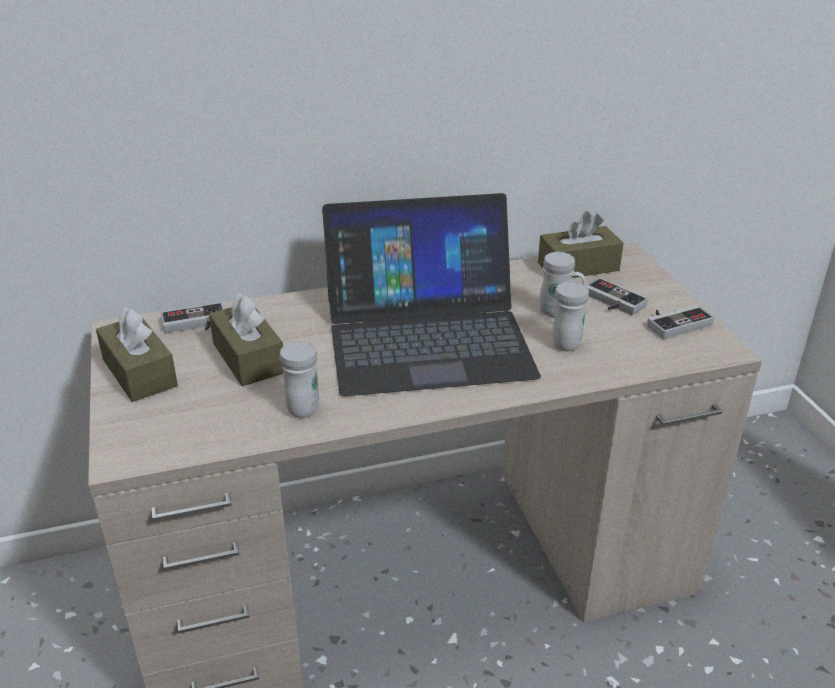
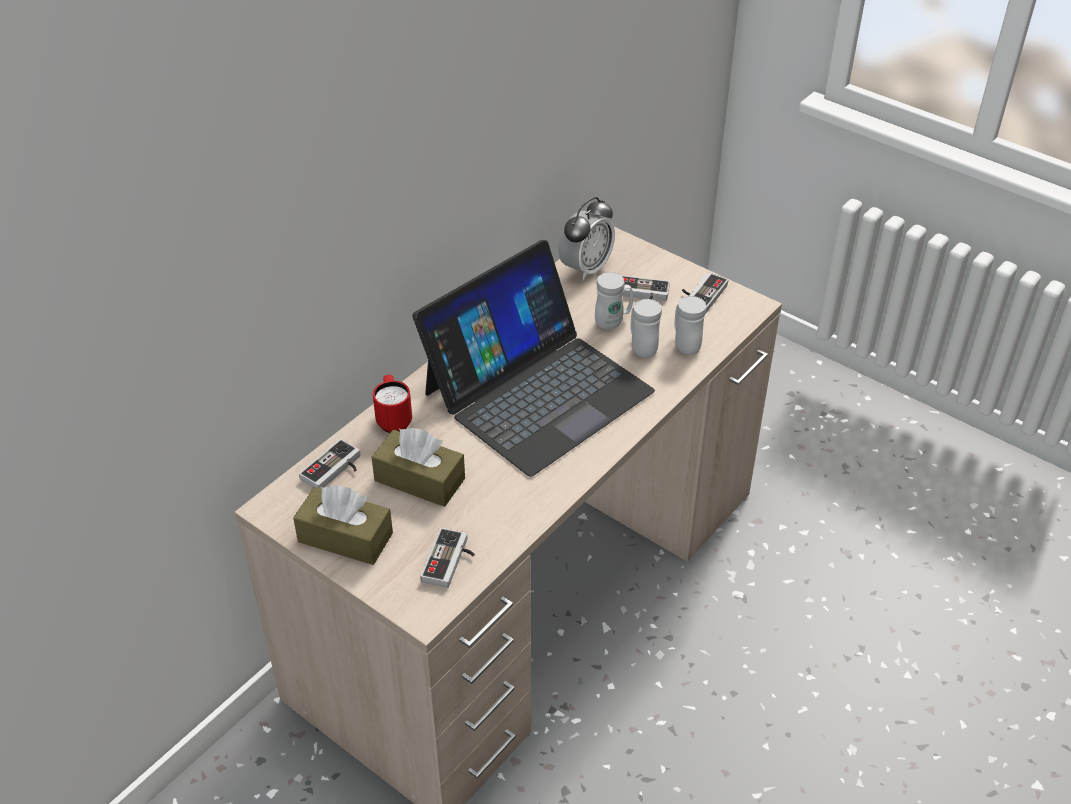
camera: 35 degrees left, 10 degrees up
white mug [280,341,319,418] -> white mug moved to [674,296,707,355]
brown tissue box [538,211,624,278] -> alarm clock [558,197,615,281]
none -> red mug [373,375,412,433]
none -> game controller [421,528,475,588]

